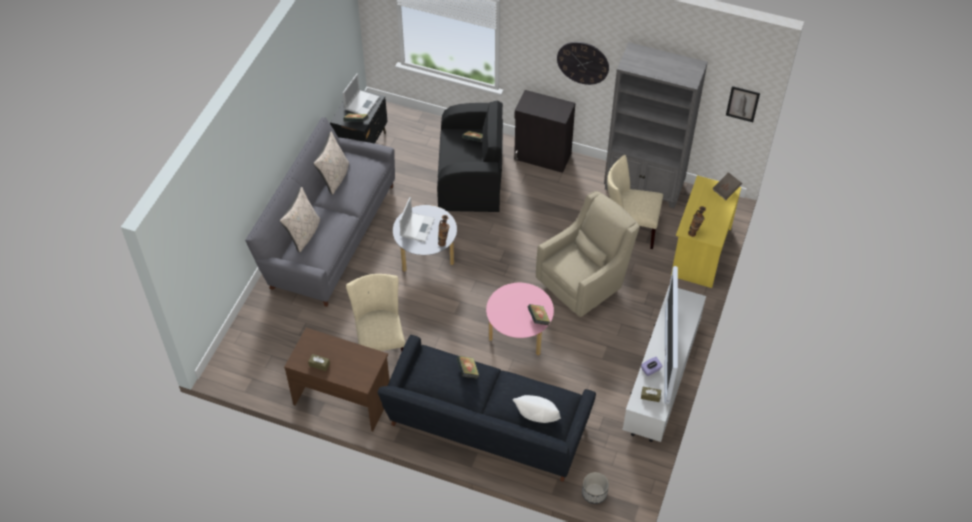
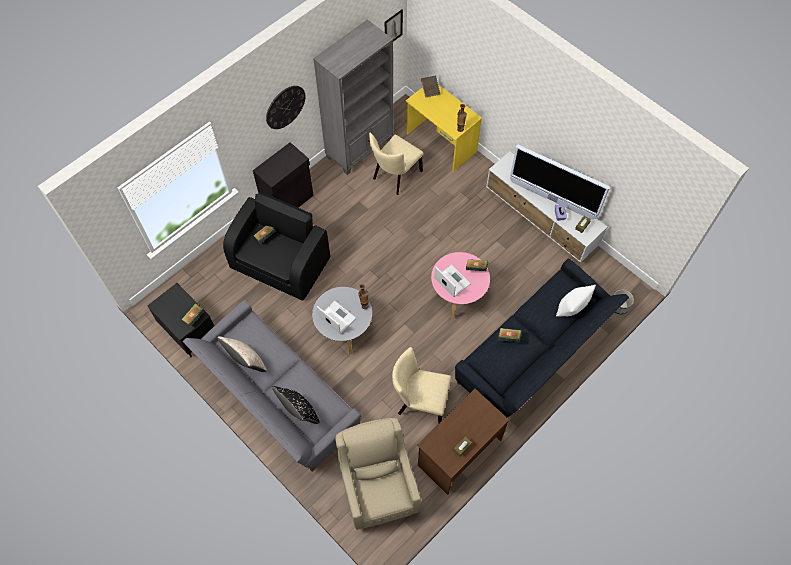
camera: 65 degrees left, 10 degrees up
beige pillow [280,187,320,253] -> black pillow [272,386,320,424]
laptop [343,74,379,114] -> laptop moved to [434,264,471,297]
beige armchair [536,191,640,317] -> beige armchair moved to [335,418,421,530]

